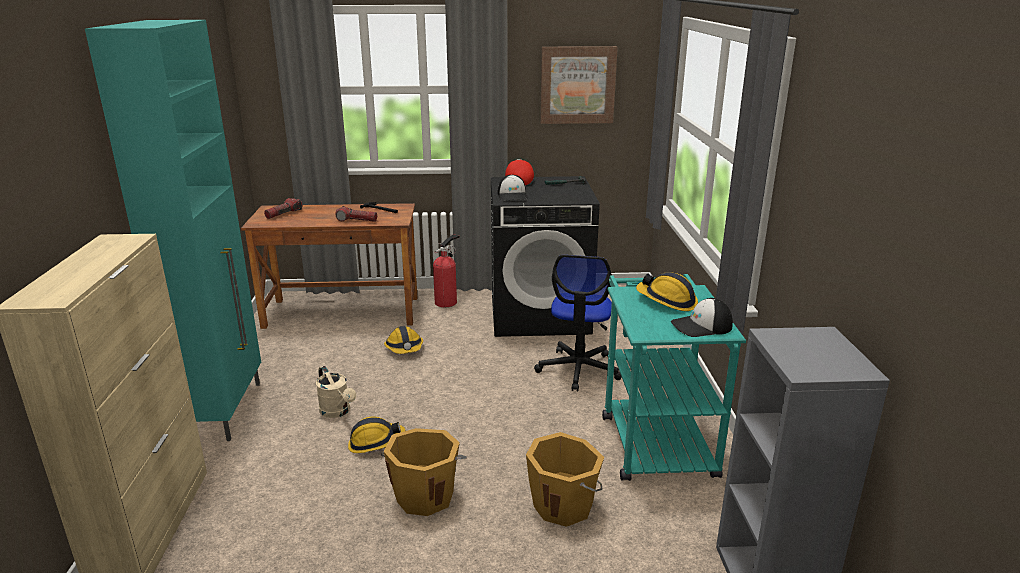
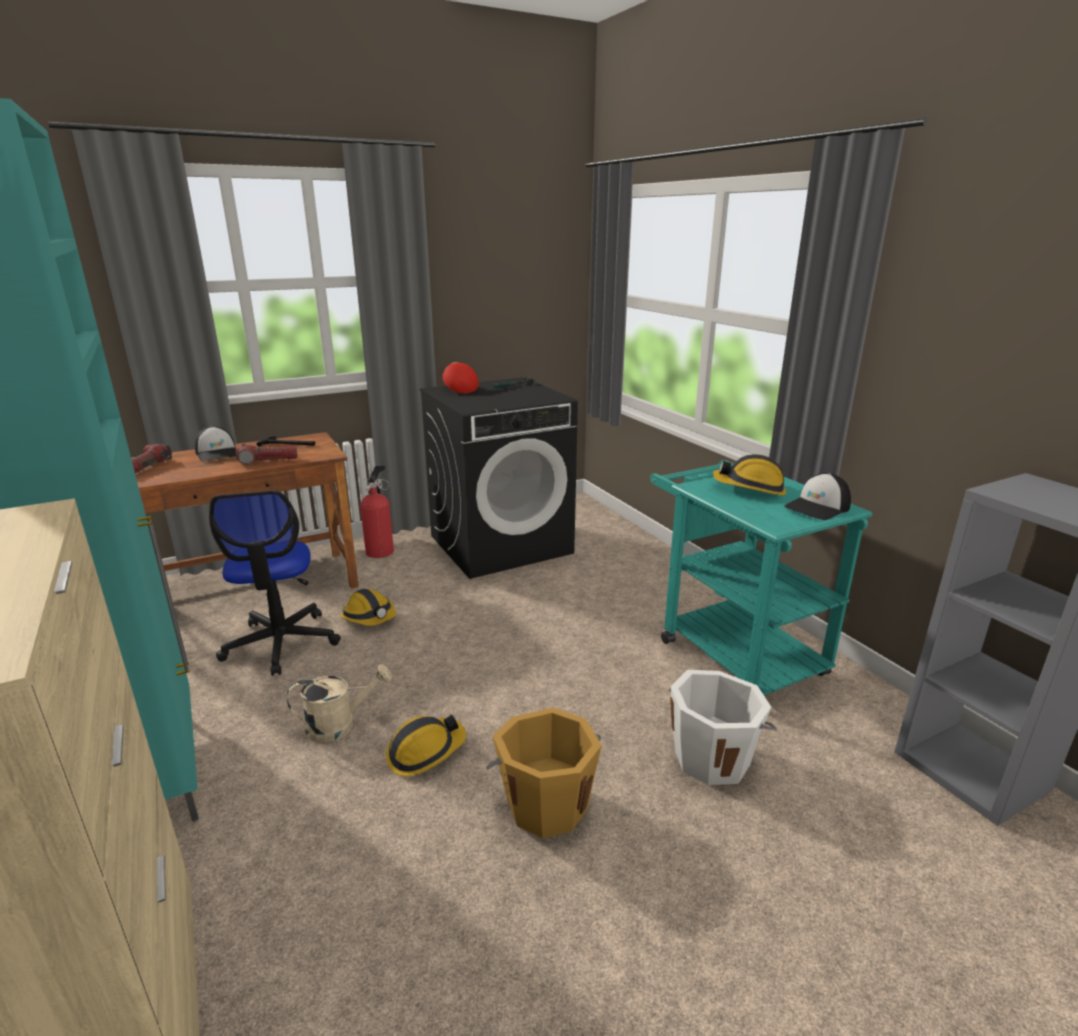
camera: 25 degrees left, 0 degrees up
beige watering can [316,366,356,418] -> beige watering can turned 45 degrees counterclockwise [287,664,392,743]
cap [497,175,528,201] -> cap moved to [195,426,236,462]
orange bucket [526,432,604,527] -> white bucket [669,670,777,785]
office chair [534,255,622,391] -> office chair moved to [209,491,341,676]
picture [540,46,618,124] -> none

